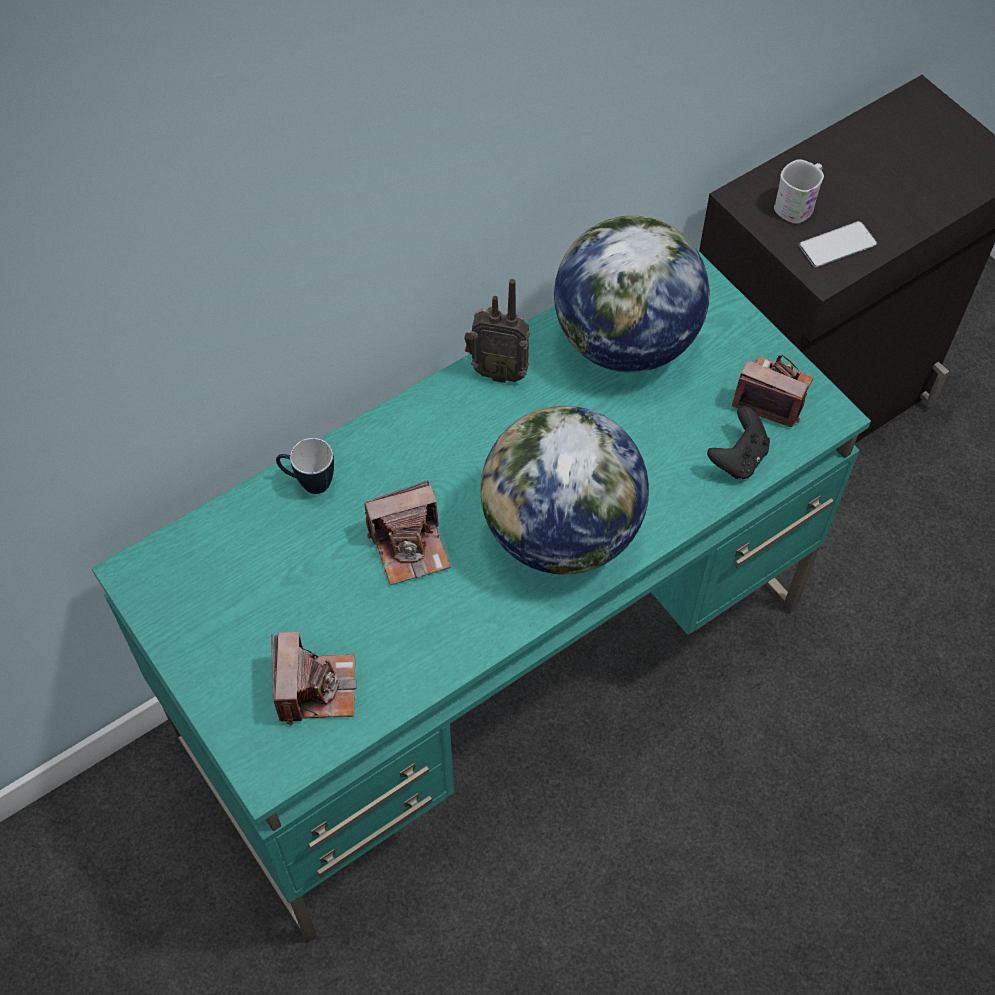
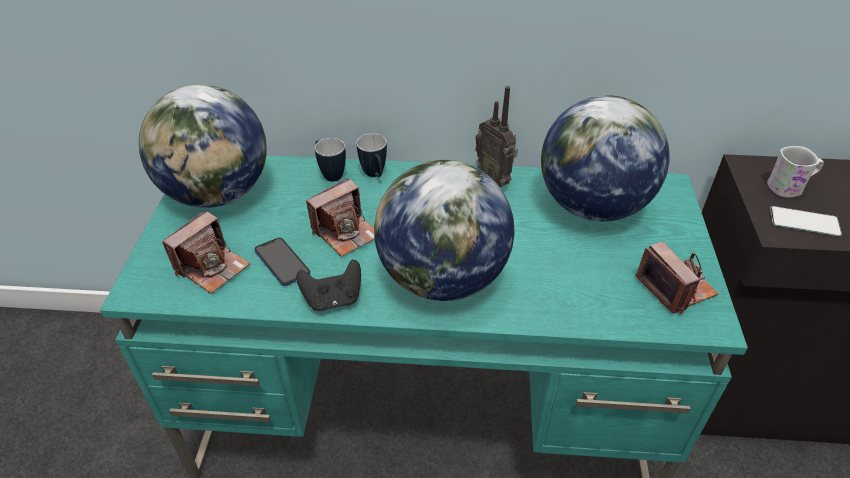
camera: 40 degrees right, 15 degrees down
camera [364,481,451,585] -> camera turned 60 degrees counterclockwise [306,178,375,257]
black game controller [707,406,770,479] -> black game controller moved to [296,259,361,311]
none -> globe [139,84,267,208]
none -> phone [255,238,310,286]
none -> mug [357,133,387,177]

